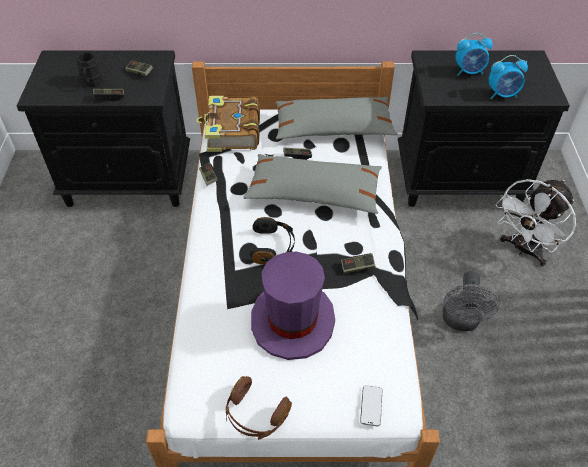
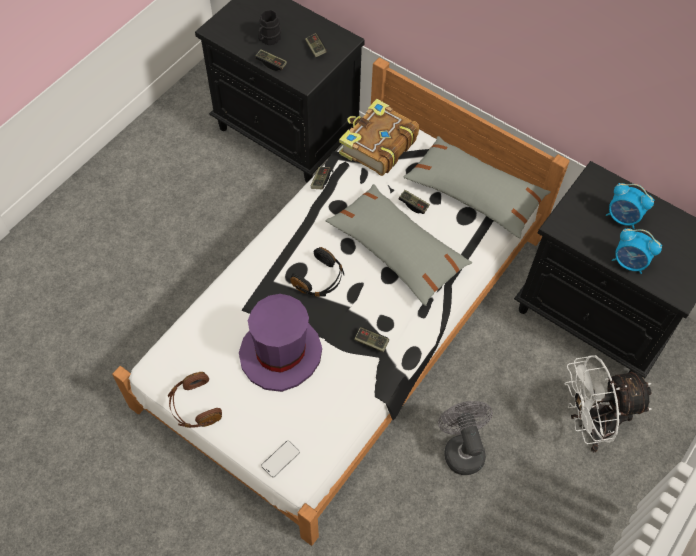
camera: 35 degrees right, 10 degrees up
grey fan [442,271,499,331] -> grey fan turned 120 degrees clockwise [438,401,493,475]

